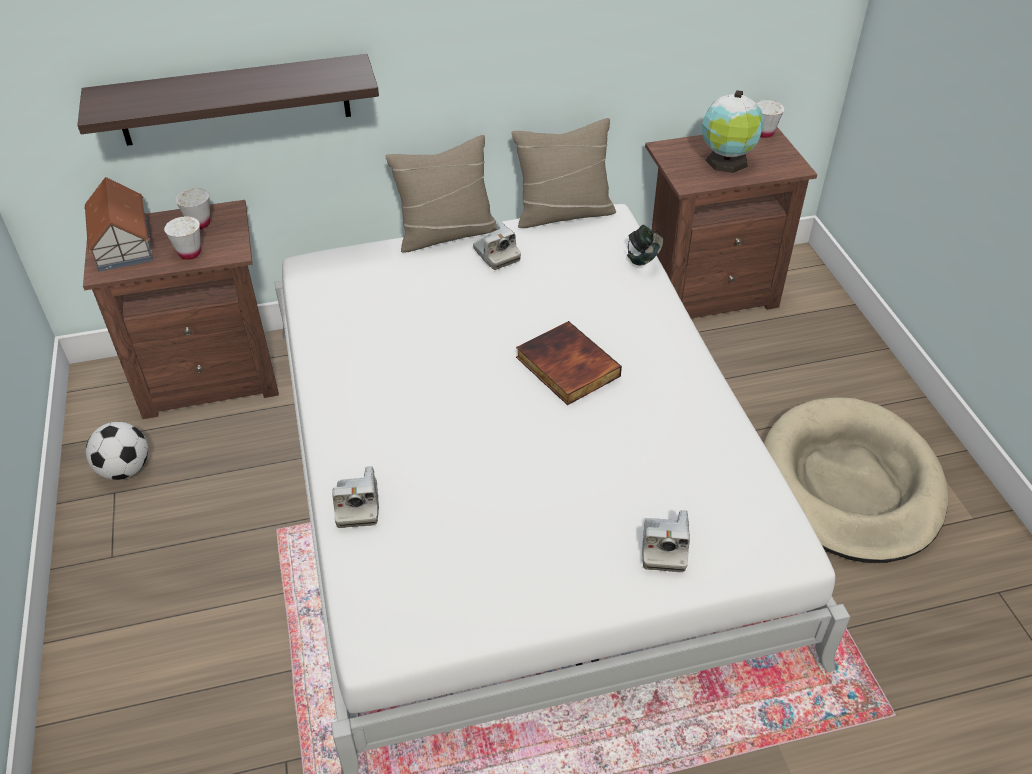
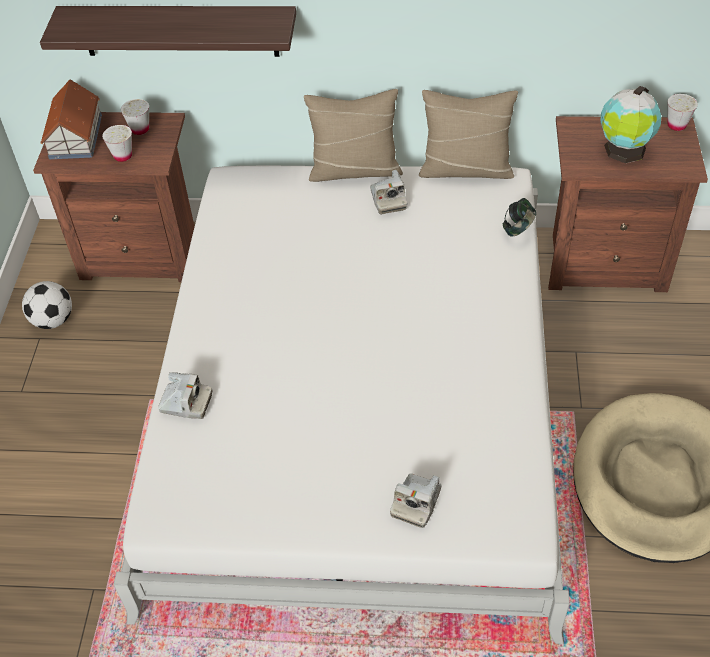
camera: 20 degrees right, 5 degrees up
camera [332,466,379,528] -> camera turned 90 degrees counterclockwise [158,372,213,419]
book [516,321,622,405] -> none

